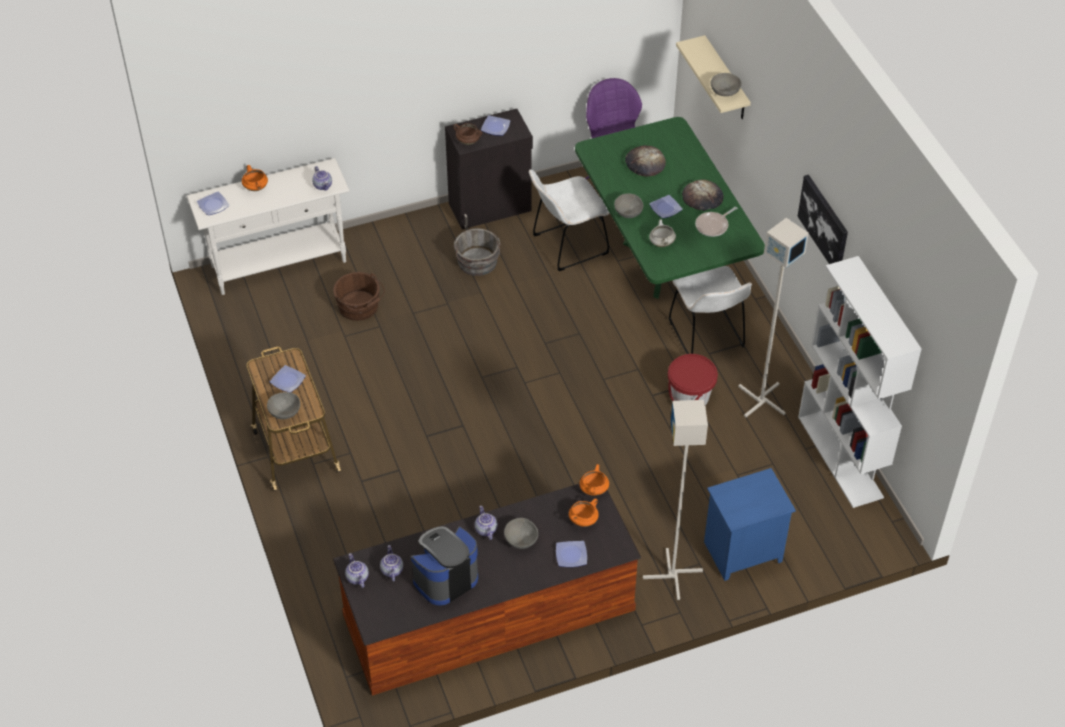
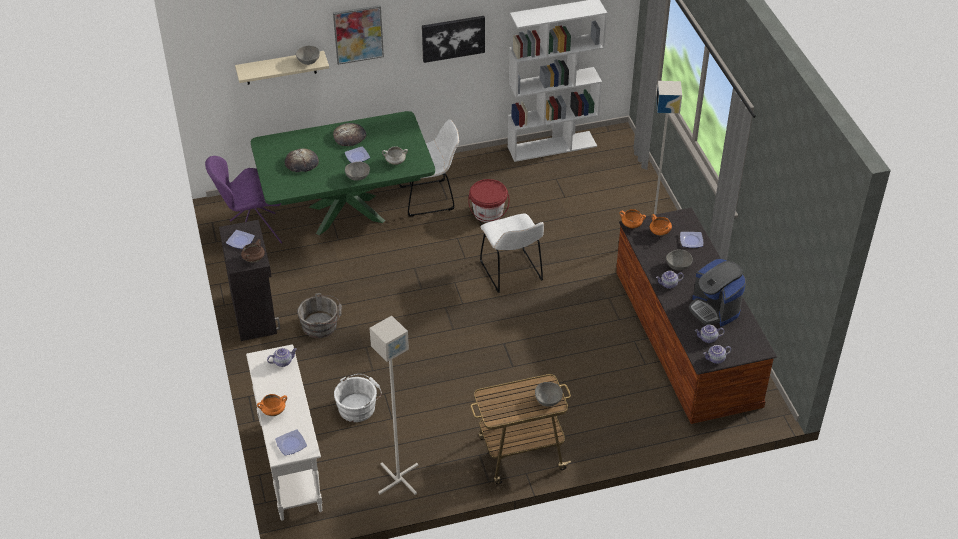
camera: 85 degrees left, 5 degrees down
plate [270,365,306,393] -> none
brown bucket [333,272,385,321] -> white bucket [334,374,382,422]
white chair [529,170,610,271] -> white chair moved to [480,213,544,293]
frying pan [695,207,737,237] -> none
blue nightstand [704,468,796,581] -> none
grey floor lamp [738,218,809,417] -> grey floor lamp moved to [370,316,418,495]
none -> picture [333,5,384,65]

